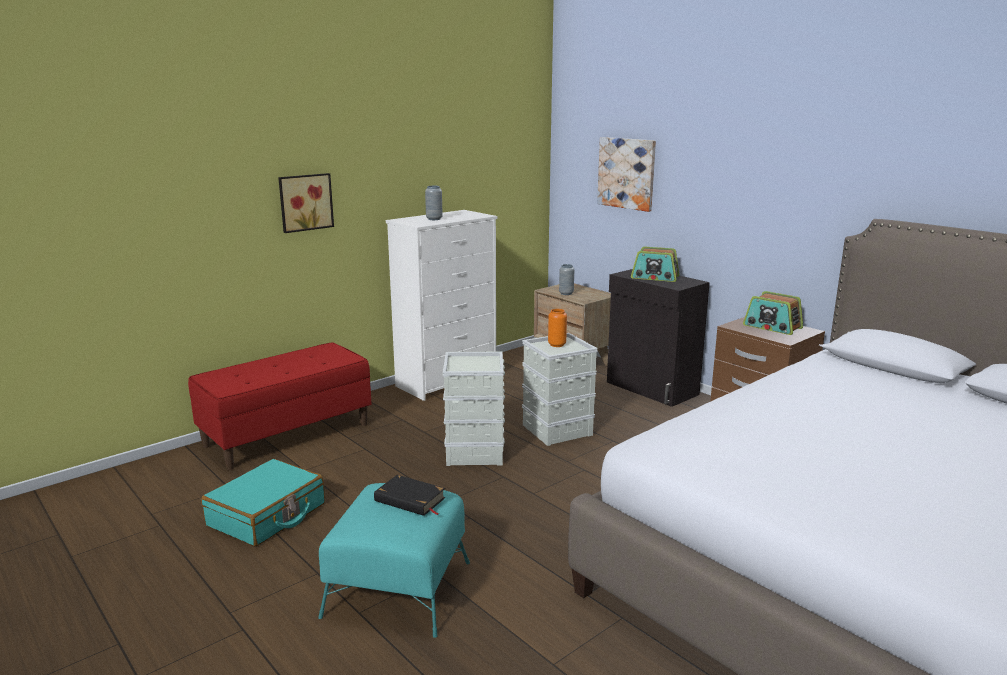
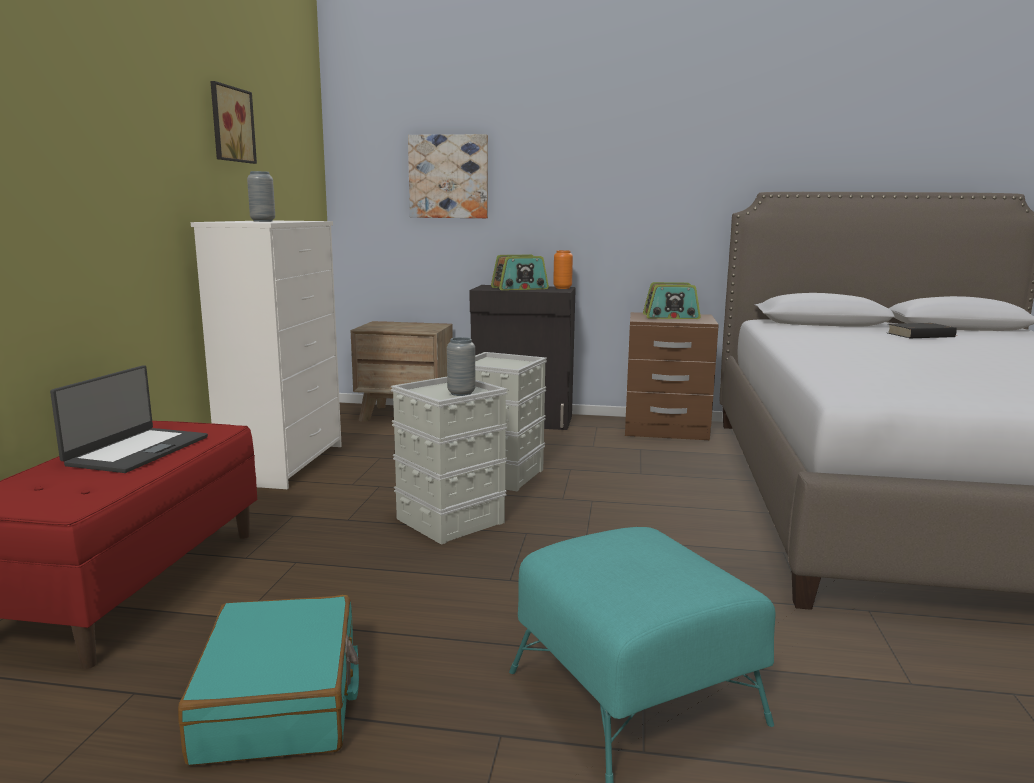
camera: 40 degrees left, 5 degrees down
picture [278,173,334,233] -> picture moved to [210,81,257,164]
black book [374,475,446,516] -> black book moved to [888,323,957,338]
orange vase [548,309,567,347] -> orange vase moved to [553,250,573,289]
grey vase [559,264,574,295] -> grey vase moved to [447,337,475,396]
none -> laptop [50,365,208,473]

